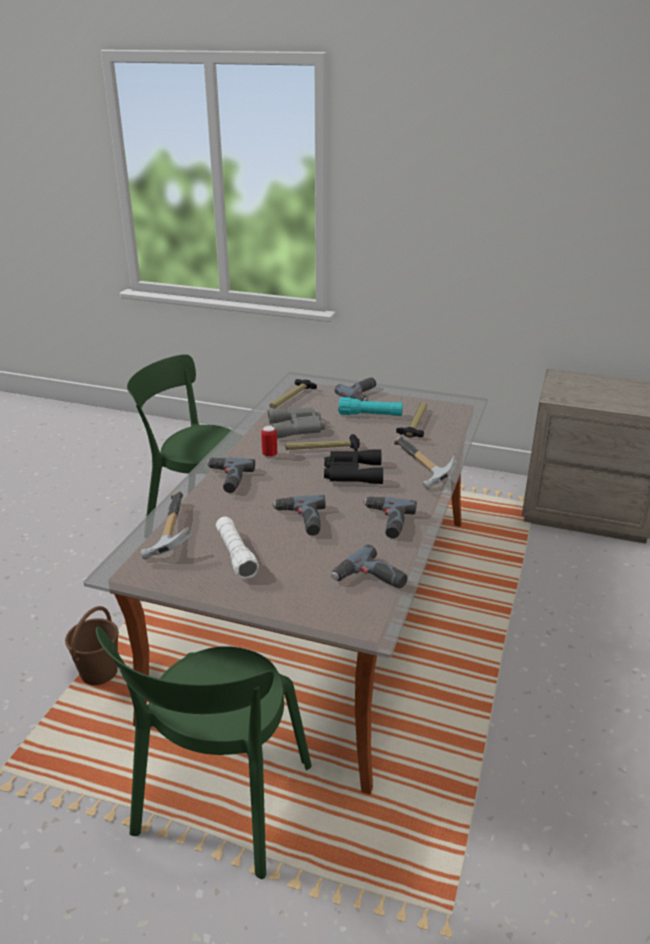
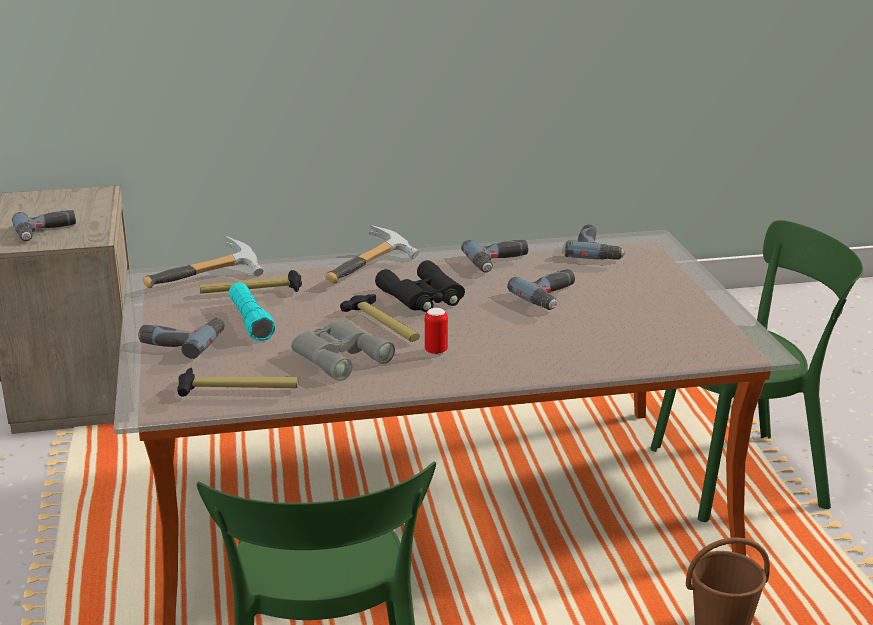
camera: 120 degrees left, 5 degrees down
hammer [141,492,193,559] -> hammer moved to [143,236,264,288]
power drill [206,457,255,493] -> power drill moved to [12,210,76,241]
white flashlight [216,517,259,579] -> none

